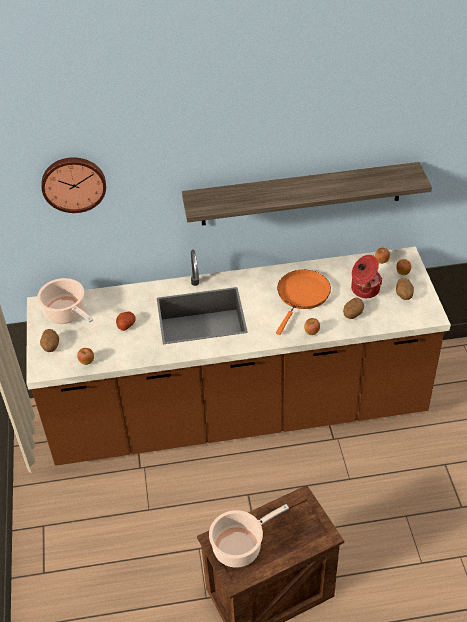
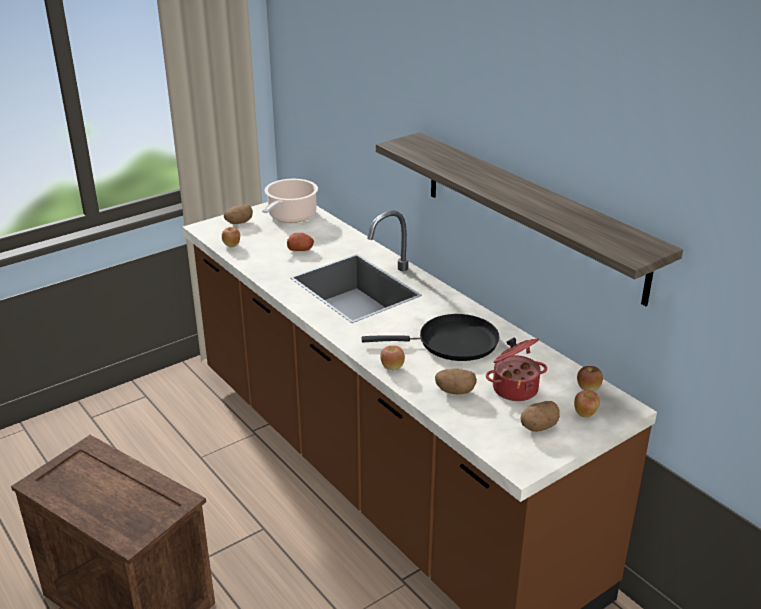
camera: 60 degrees right, 15 degrees down
wall clock [42,157,106,213] -> none
cooking pot [209,504,289,568] -> none
orange frying pan [276,270,331,335] -> black frying pan [362,314,499,361]

